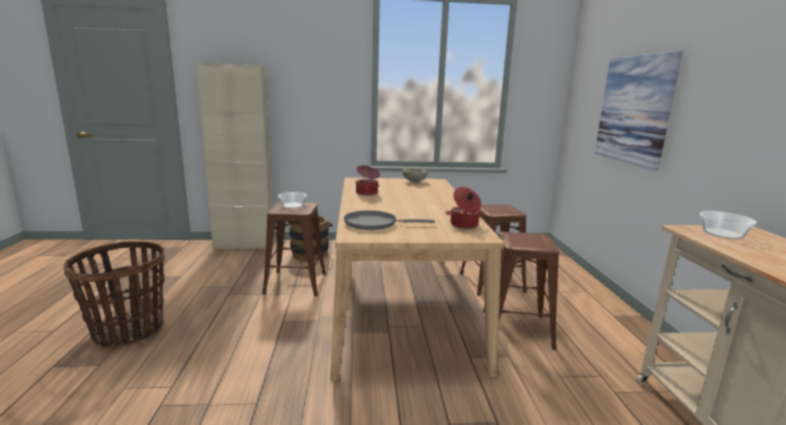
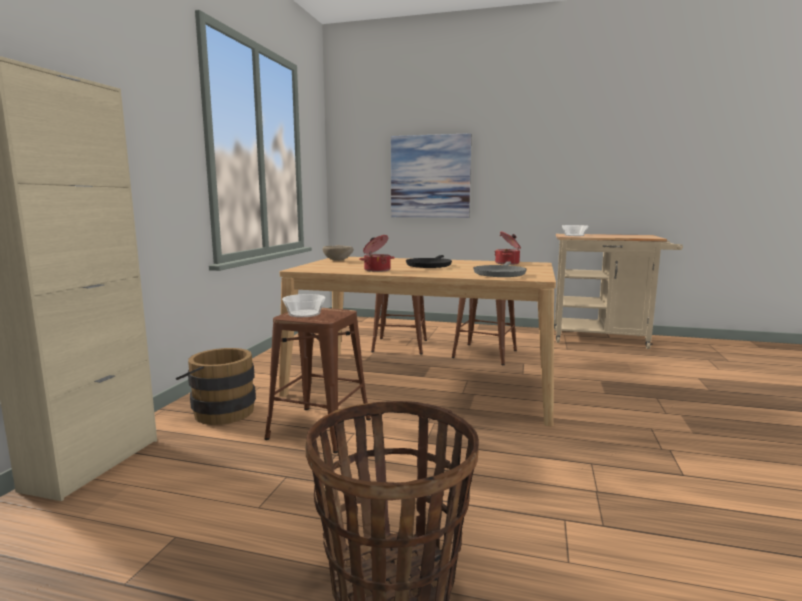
camera: 70 degrees left, 5 degrees down
none -> black frying pan [406,255,452,268]

